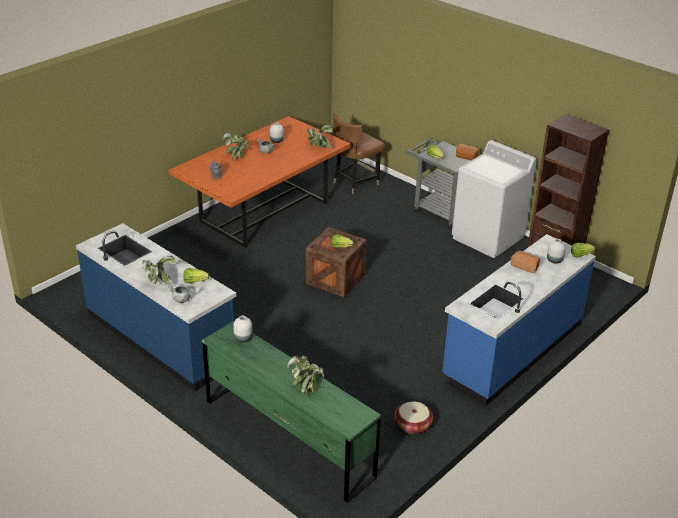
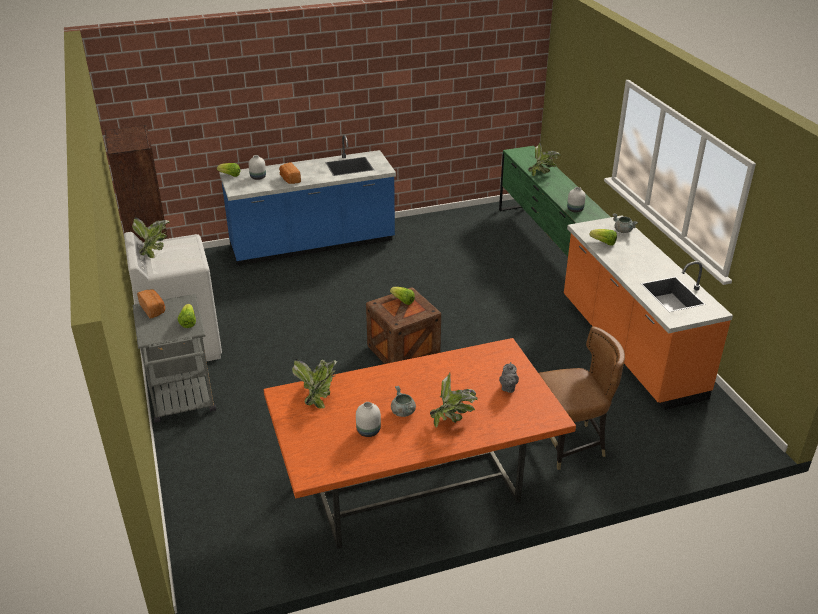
camera: 150 degrees left, 0 degrees up
blue counter [76,223,236,391] -> orange counter [564,215,733,410]
potted plant [143,256,176,285] -> potted plant moved to [132,217,170,258]
brown chair [333,113,385,194] -> brown chair moved to [539,326,625,470]
basket [394,402,433,434] -> none

